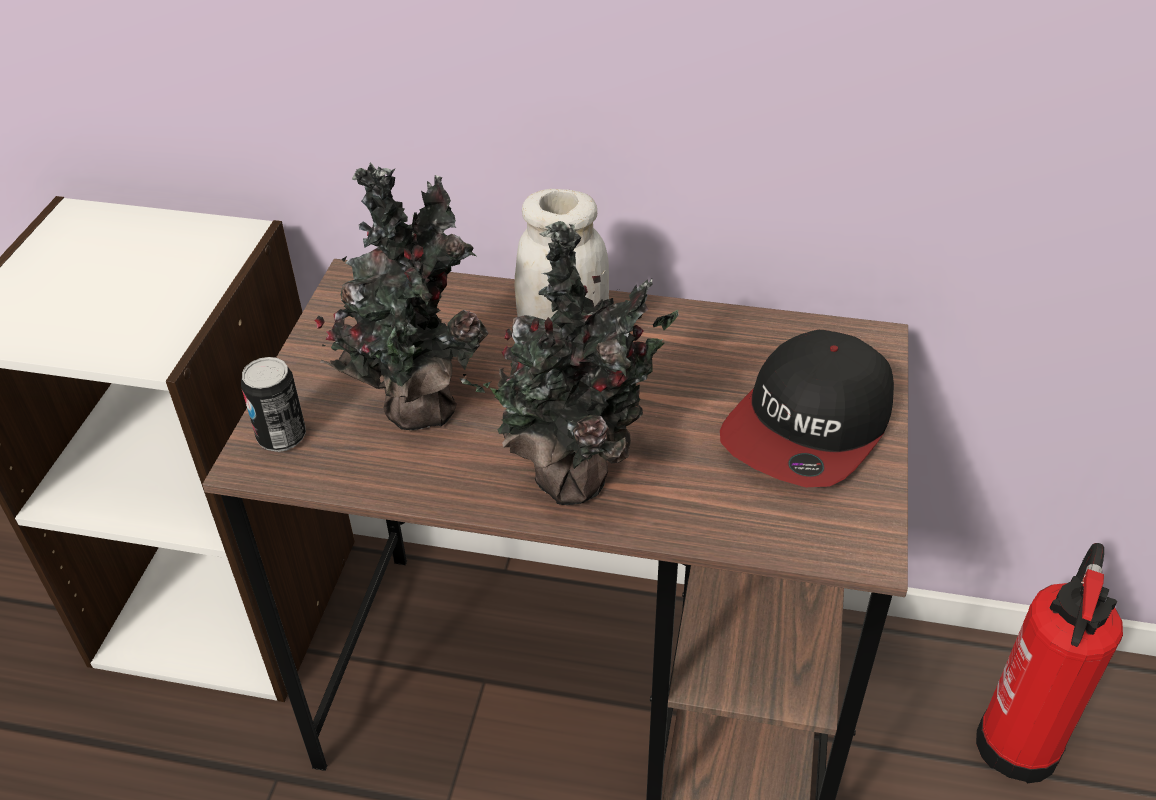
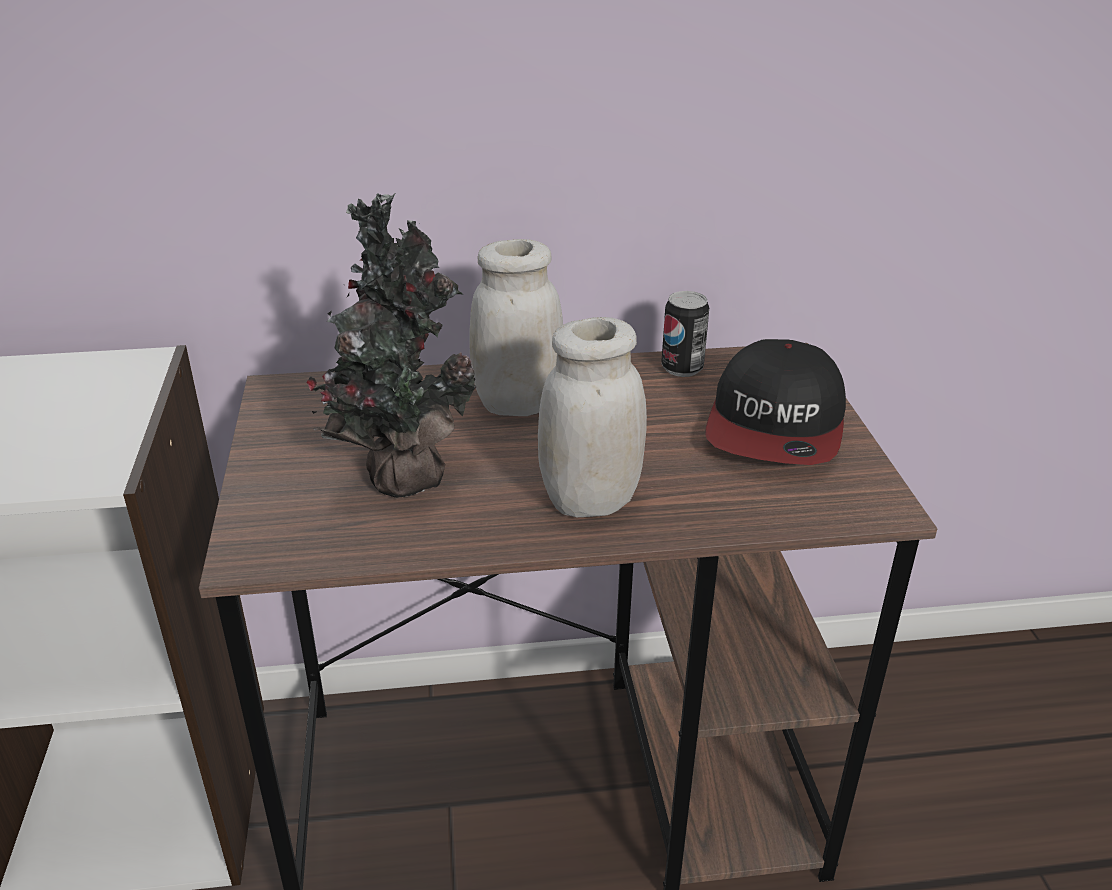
camera: 20 degrees left, 10 degrees down
can [241,357,306,452] -> can moved to [661,291,709,377]
potted plant [460,221,679,505] -> white jar [538,317,647,517]
fire extinguisher [976,543,1123,783] -> none

